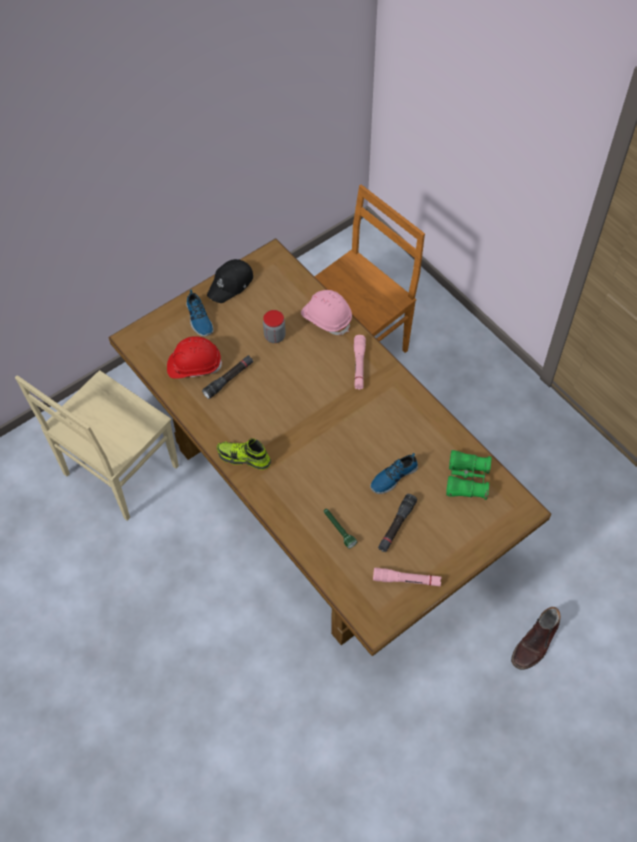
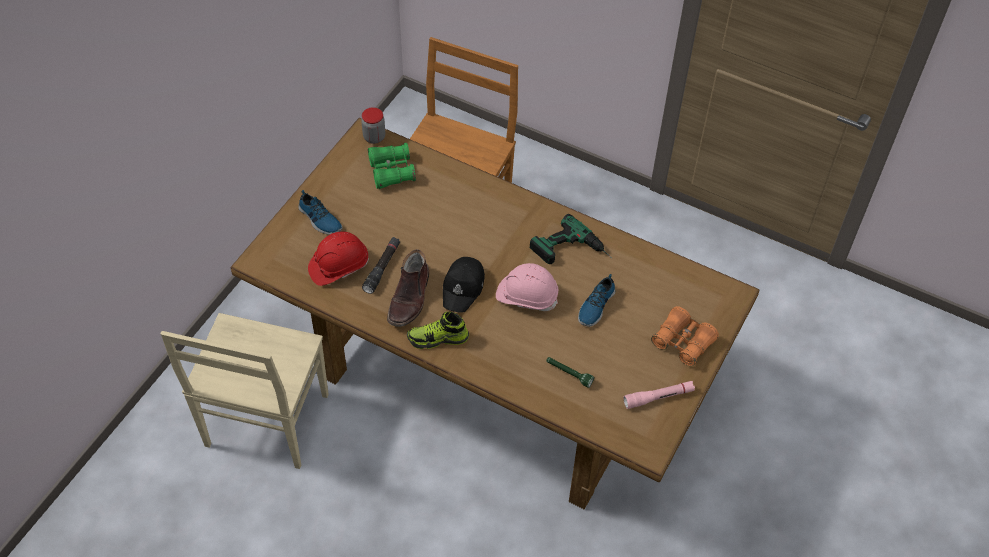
camera: 25 degrees left, 5 degrees down
black cap [207,259,253,303] -> black cap moved to [443,257,485,312]
jar [263,310,286,343] -> jar moved to [361,107,385,144]
pink hard hat [301,290,352,335] -> pink hard hat moved to [496,263,558,311]
pink flashlight [354,335,366,390] -> none
black flashlight [378,494,417,552] -> none
green binoculars [446,450,491,500] -> green binoculars moved to [368,143,416,189]
brown boot [511,607,561,670] -> brown boot moved to [387,249,429,327]
none -> power drill [530,214,612,264]
none -> orange binoculars [651,306,719,367]

